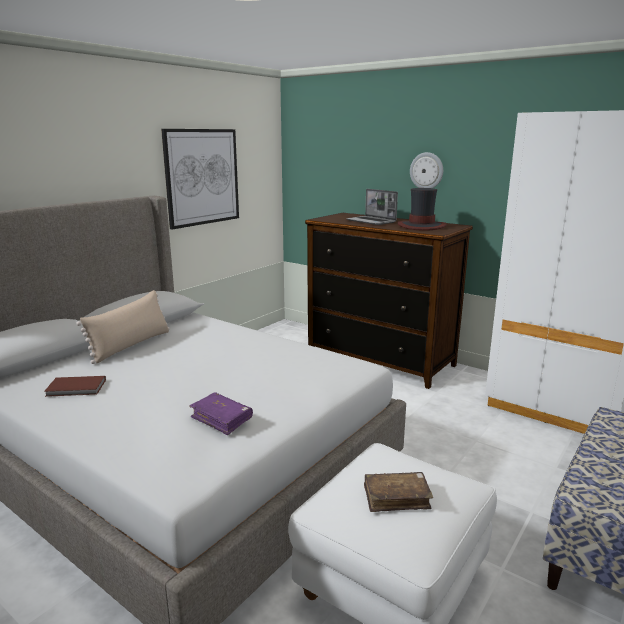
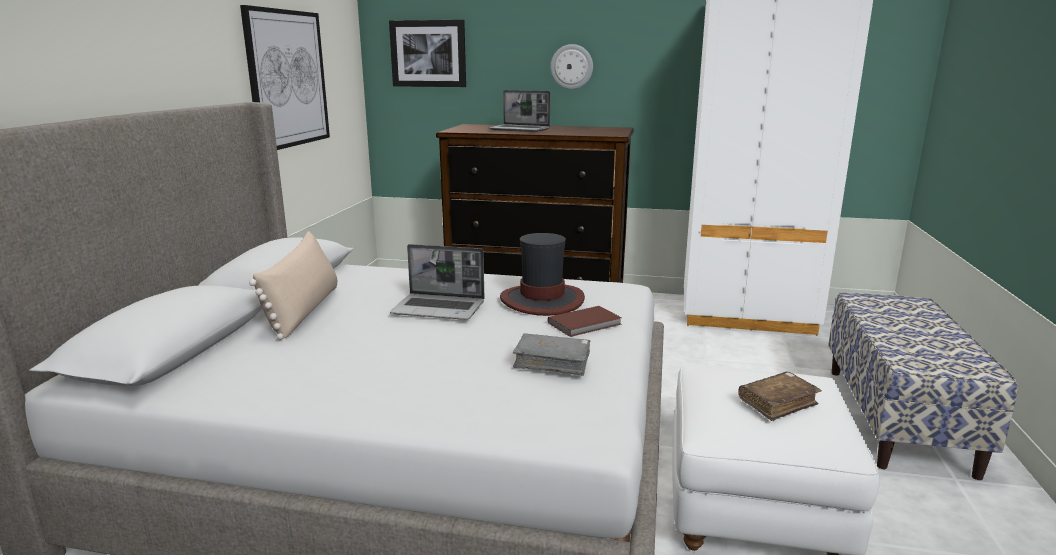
camera: 25 degrees left, 0 degrees up
brown book [44,376,106,397] -> brown book moved to [548,306,622,337]
purple book [189,393,253,435] -> grey book [513,333,590,376]
hat [397,188,447,231] -> hat moved to [500,233,585,316]
none -> picture [389,20,466,87]
none -> laptop [390,244,484,320]

